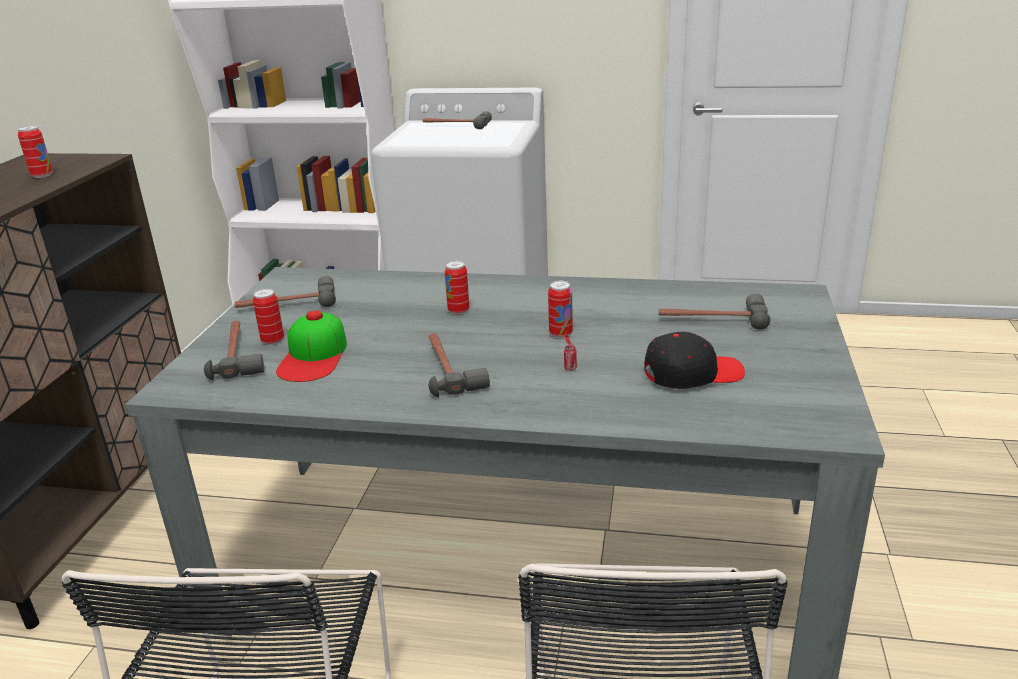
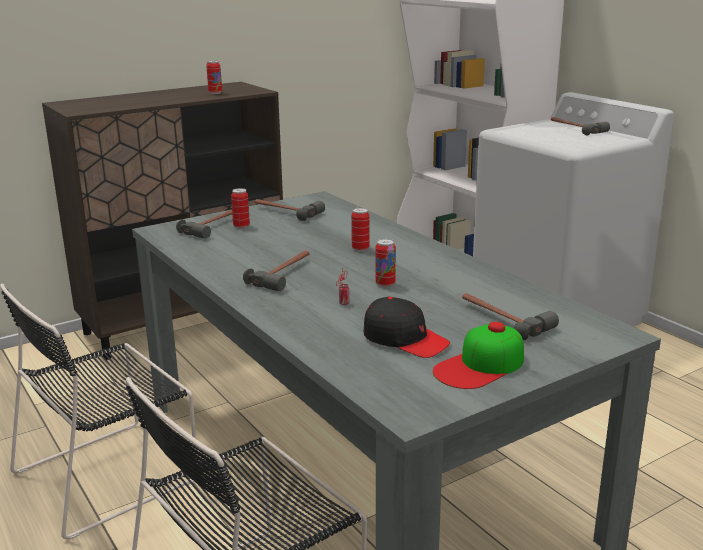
camera: 45 degrees right, 5 degrees down
cap [276,310,347,382] -> cap moved to [433,322,524,389]

